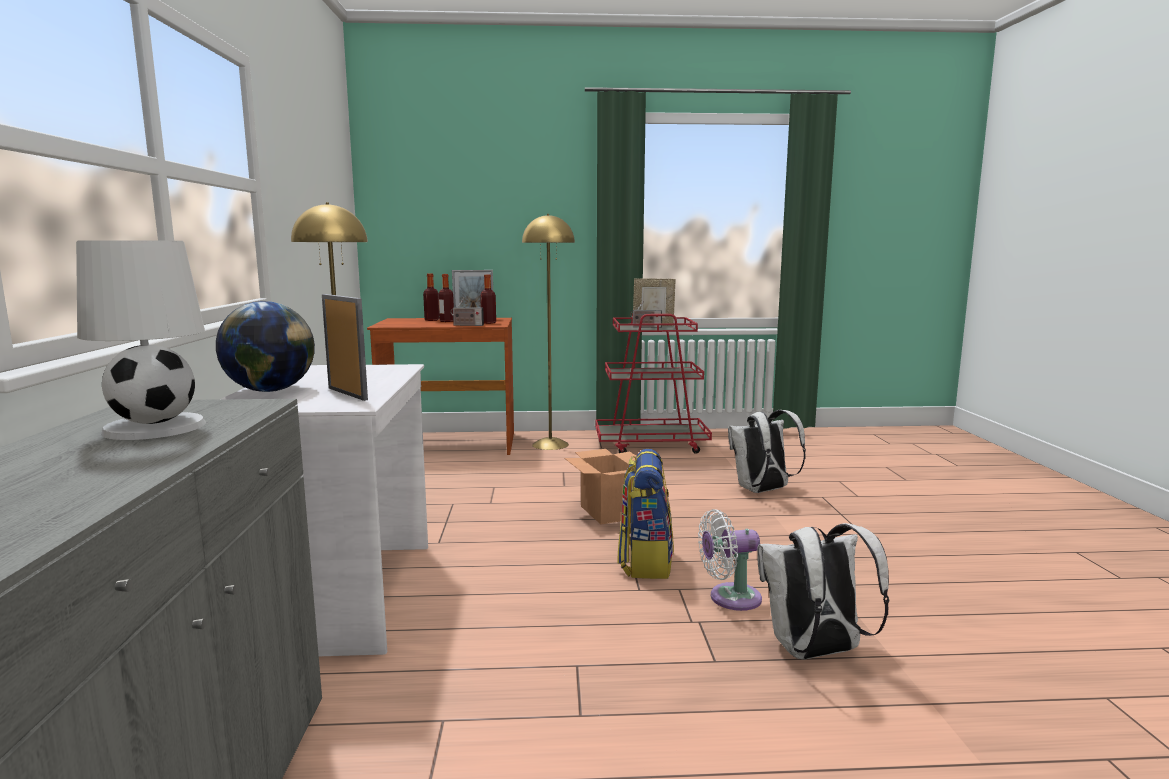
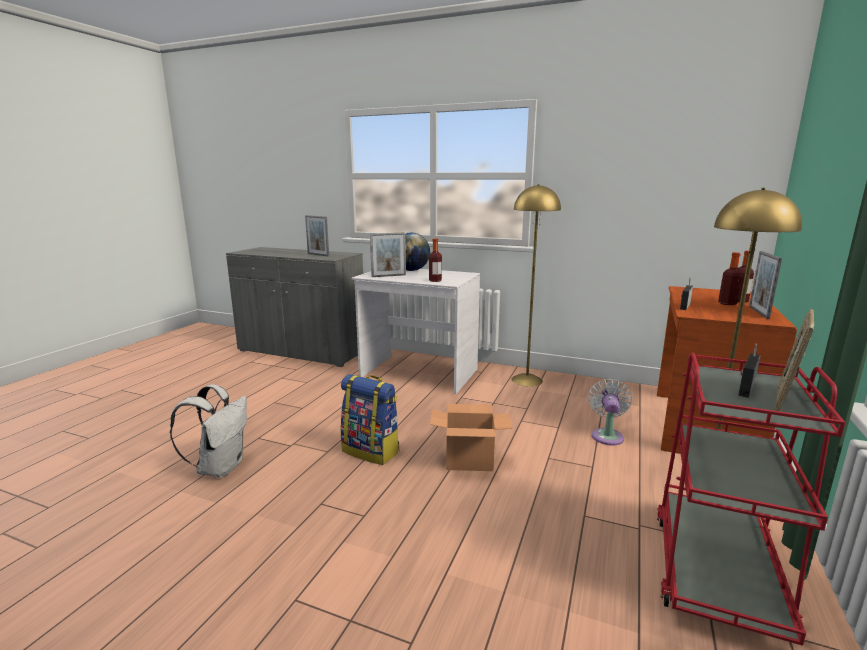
camera: 115 degrees right, 5 degrees up
white table lamp [76,240,206,440] -> picture frame [305,215,329,256]
bottle [480,274,496,324] -> bottle moved to [429,238,442,282]
white fan [698,509,762,611] -> white fan moved to [588,379,632,445]
white backpack [728,410,806,493] -> none

